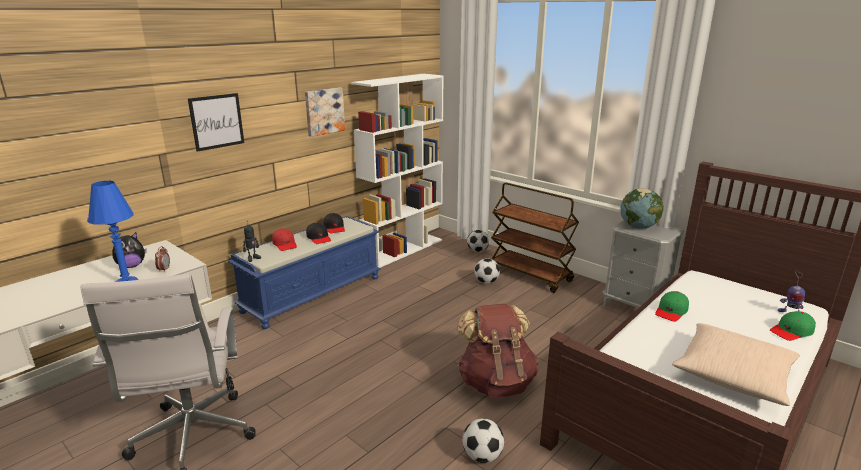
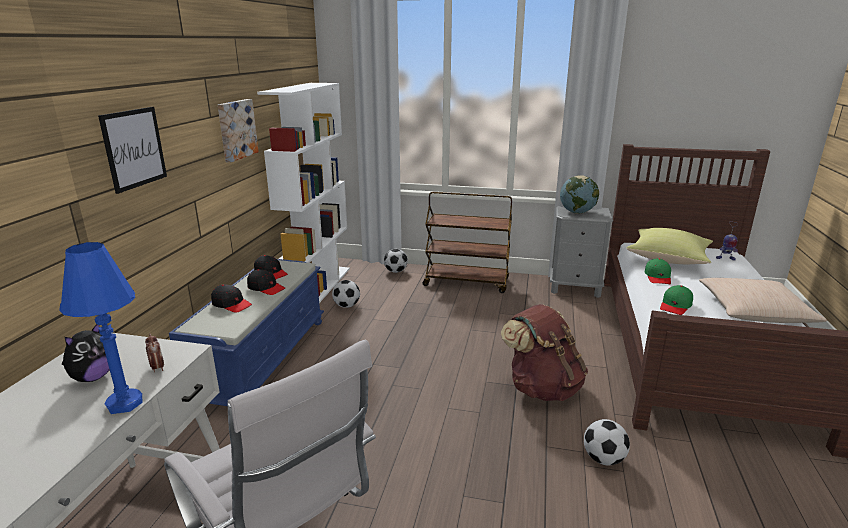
camera: 30 degrees left, 0 degrees up
toy robot [243,221,261,262] -> none
red cap [272,228,297,251] -> black cap [211,285,252,313]
football [474,258,500,284] -> football moved to [332,280,360,308]
green cap [770,311,816,341] -> green cap moved to [660,285,693,315]
none -> yellow pillow [626,228,713,264]

